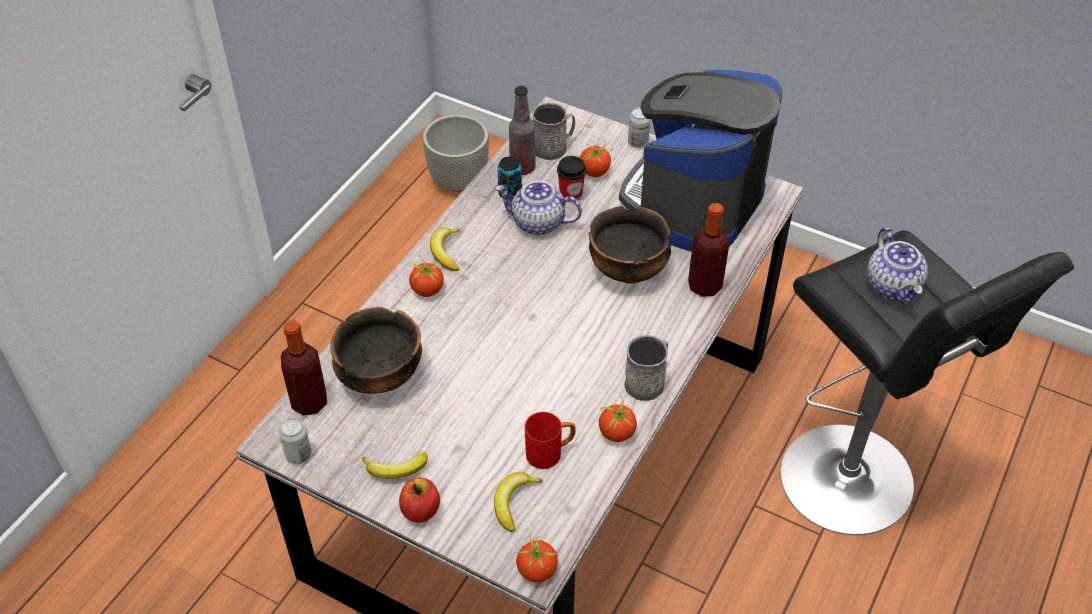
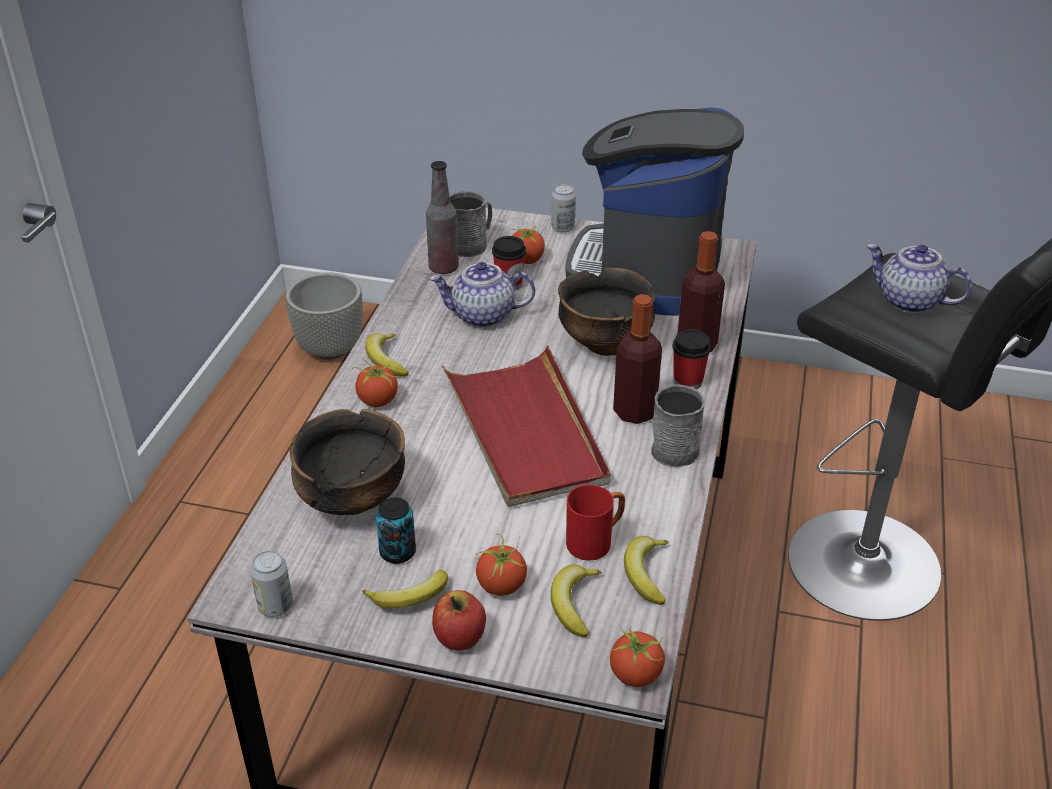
camera: 15 degrees left, 10 degrees down
bottle [281,320,327,416] -> bottle moved to [613,294,662,424]
can [497,156,522,197] -> can moved to [376,497,416,564]
tomato [599,396,637,442] -> tomato moved to [476,534,527,596]
teapot [867,227,928,305] -> teapot turned 150 degrees clockwise [866,244,972,314]
none -> red tray [442,346,611,507]
none -> banana [624,536,669,605]
none -> cup [673,329,711,389]

